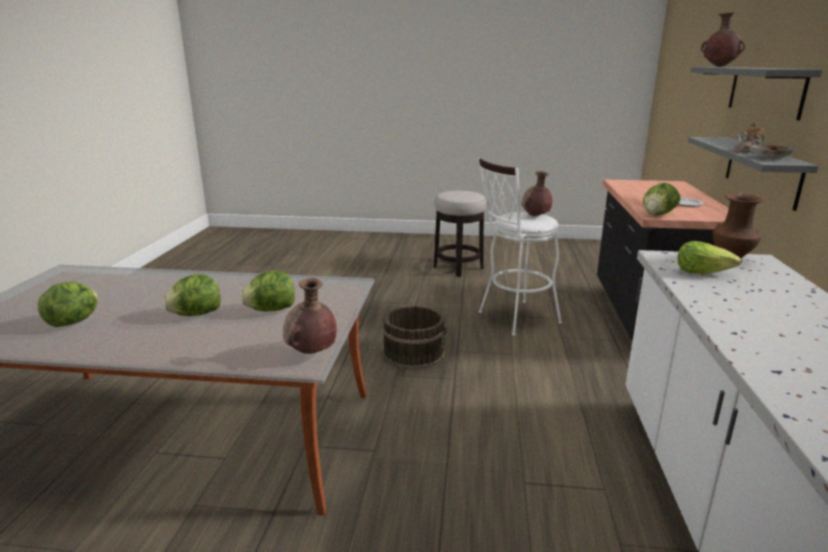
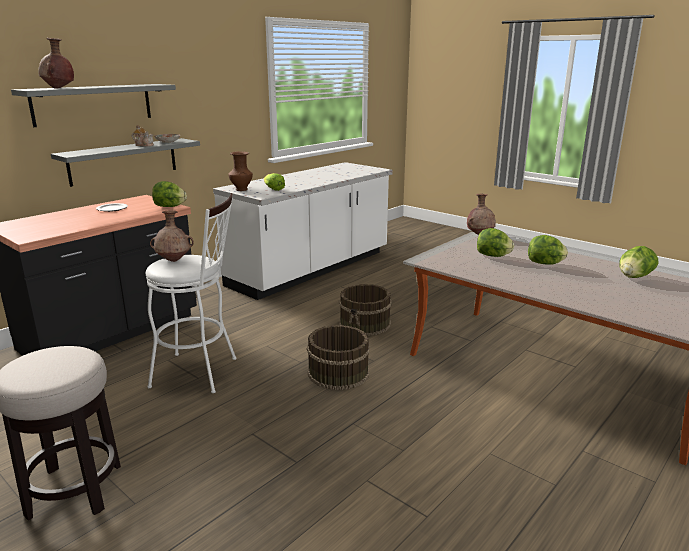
camera: 145 degrees left, 0 degrees up
none -> brown bucket [339,284,392,336]

